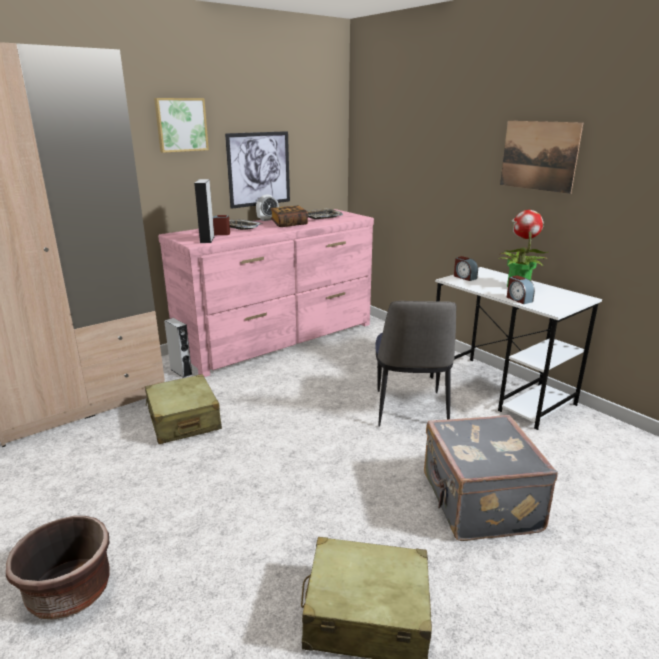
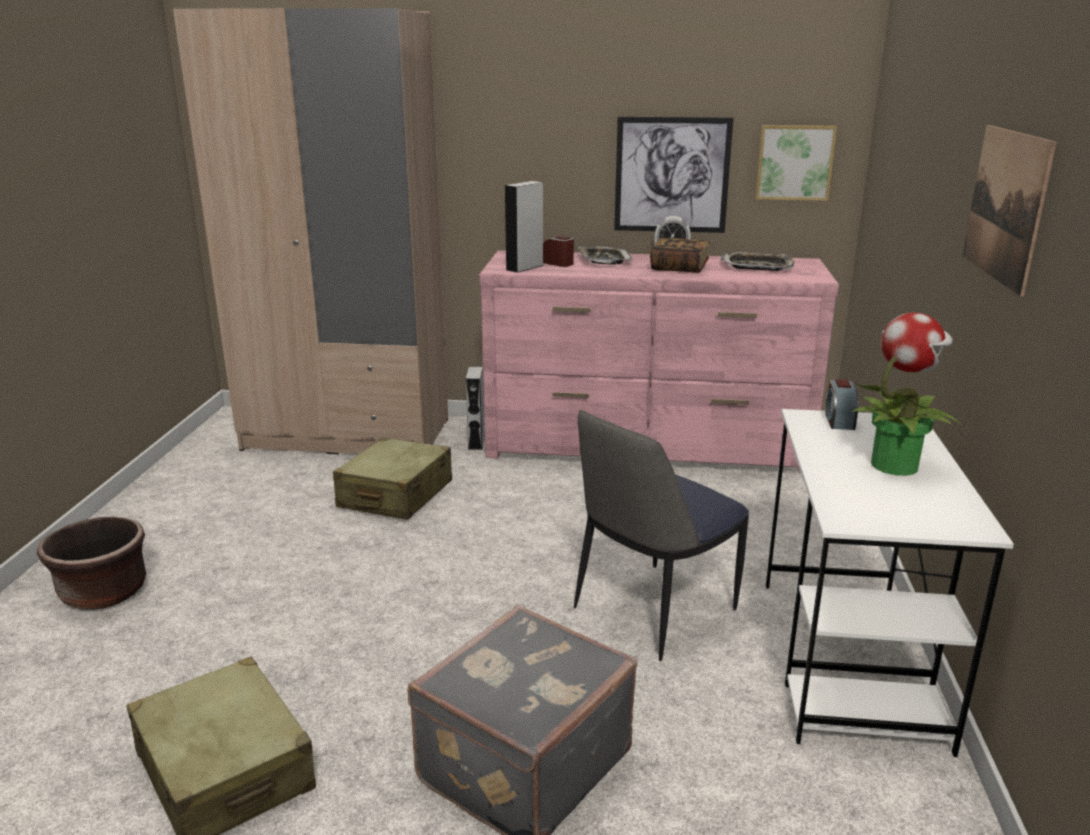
camera: 45 degrees right, 0 degrees up
picture [154,98,209,153] -> picture moved to [755,125,837,201]
alarm clock [507,275,535,304] -> none

